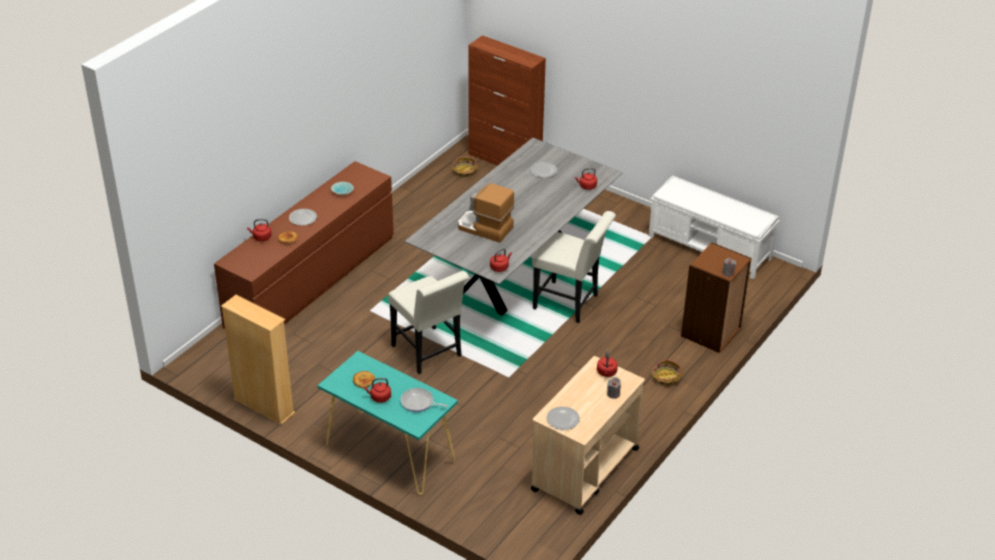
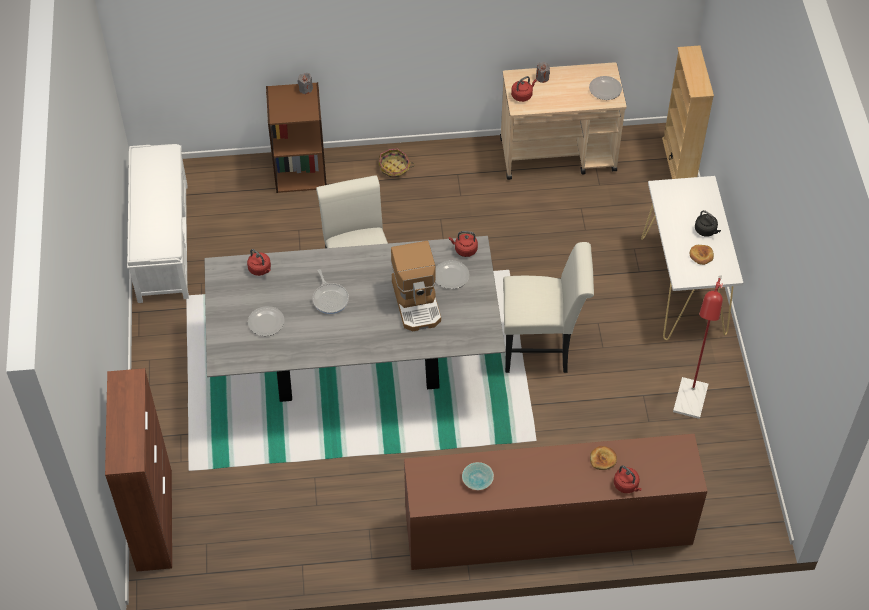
camera: 130 degrees left, 15 degrees up
beige bookcase [221,295,295,425] -> beige bookcase moved to [662,46,714,179]
plate [289,209,317,226] -> plate moved to [436,260,470,289]
turquoise console table [318,351,458,495] -> white console table [641,176,743,340]
red kettle [364,378,391,403] -> black kettle [695,210,721,237]
white chair [388,271,469,374] -> white chair turned 75 degrees clockwise [503,242,594,373]
frying pan [401,388,448,412] -> frying pan moved to [312,269,349,314]
basket [452,156,478,178] -> none
none -> red floor lamp [673,275,723,419]

